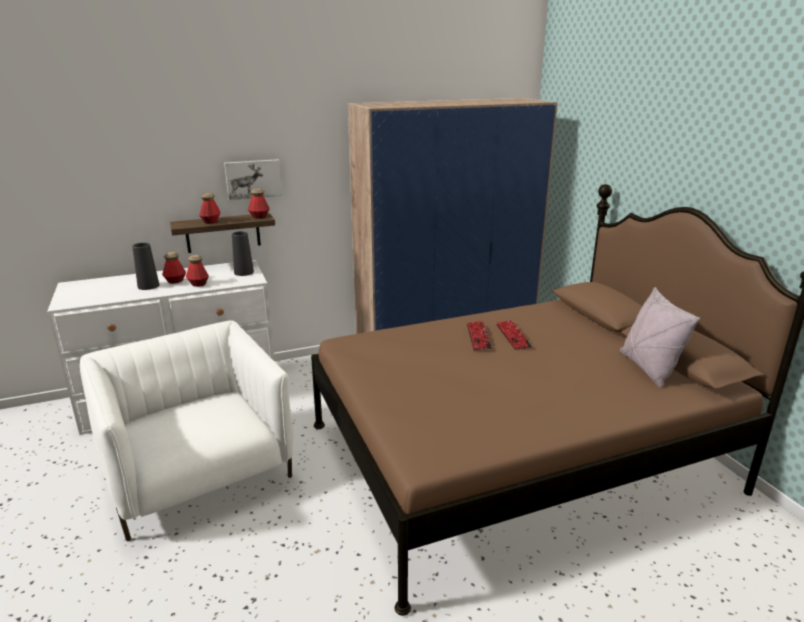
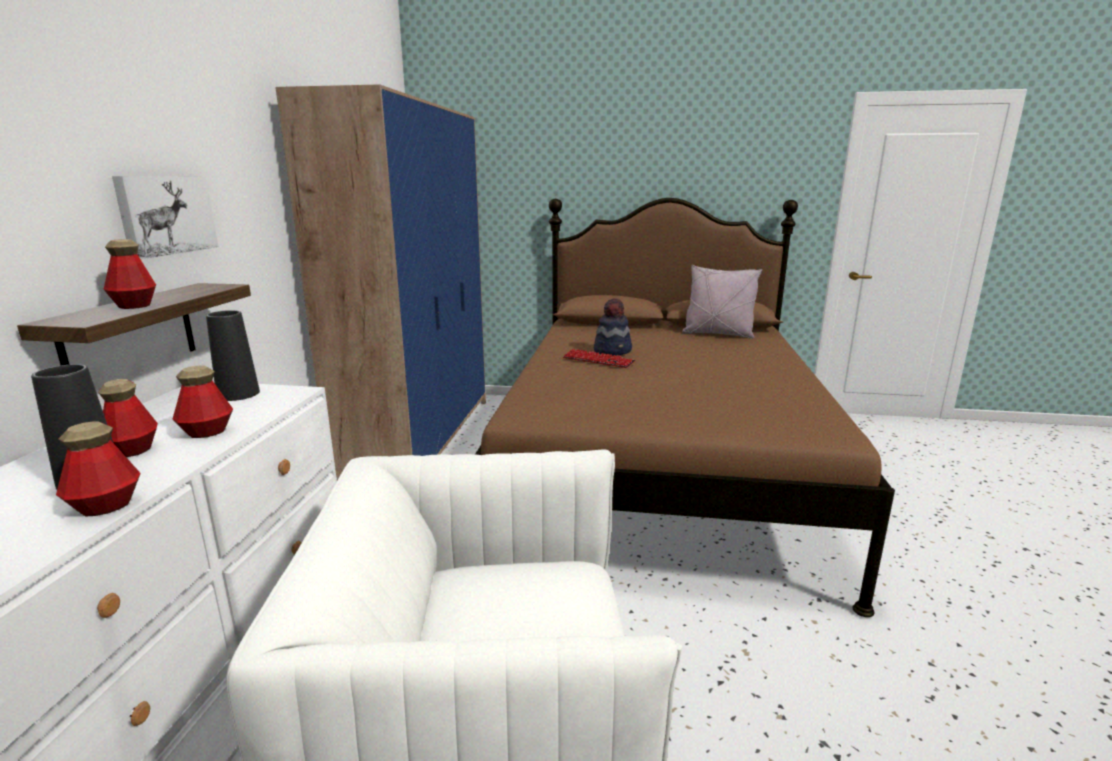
camera: 60 degrees left, 5 degrees down
bottle [248,189,270,219] -> bottle moved to [56,421,141,516]
keyboard [496,320,532,350] -> hat [594,298,632,356]

